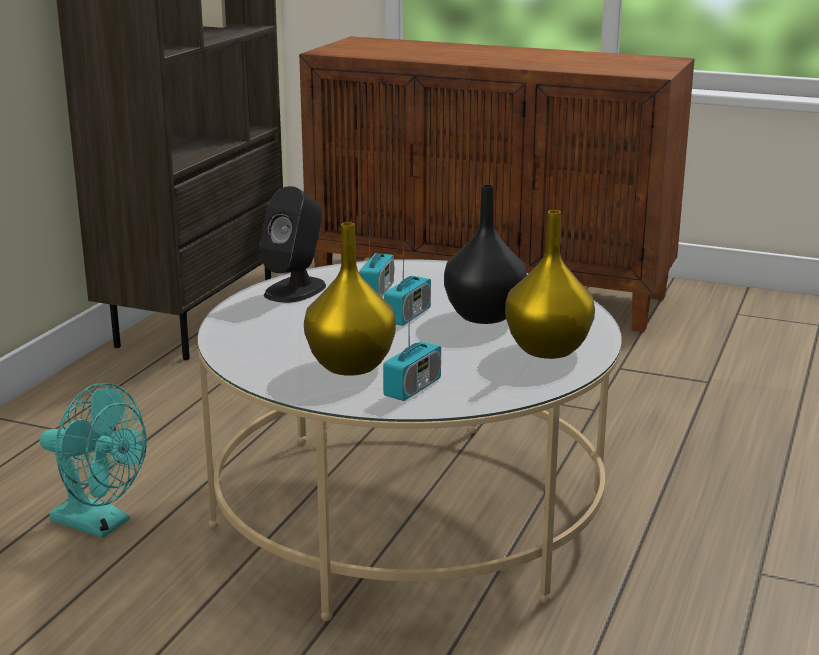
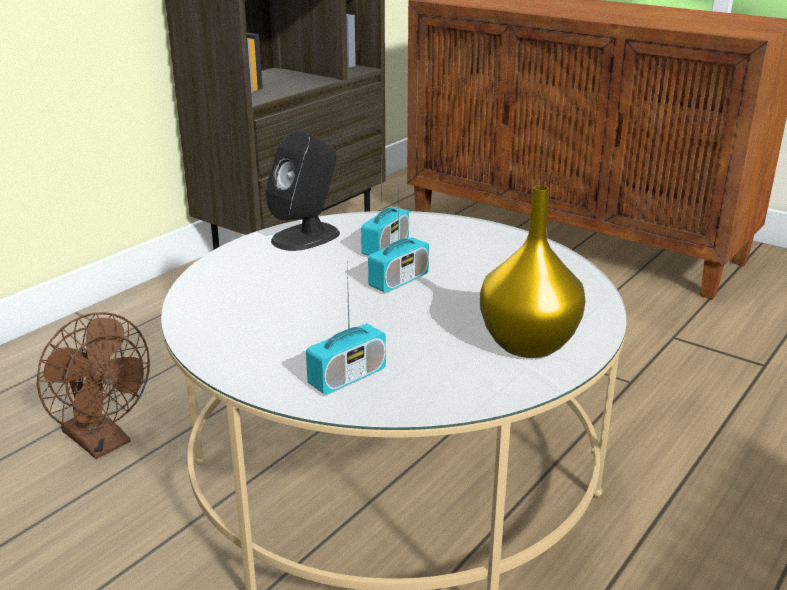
camera: 15 degrees right, 5 degrees up
turquoise fan [39,383,147,538] -> brown fan [37,312,150,459]
yellow vase [304,222,396,376] -> none
black vase [444,185,527,324] -> none

